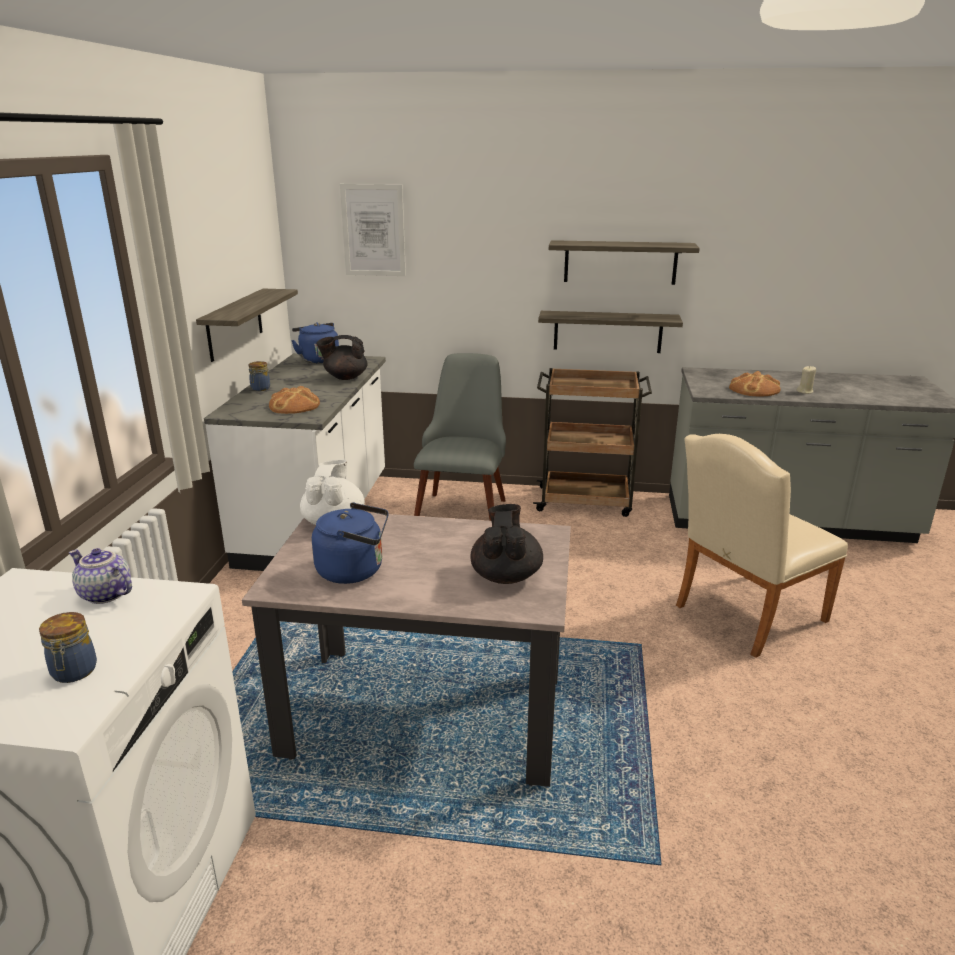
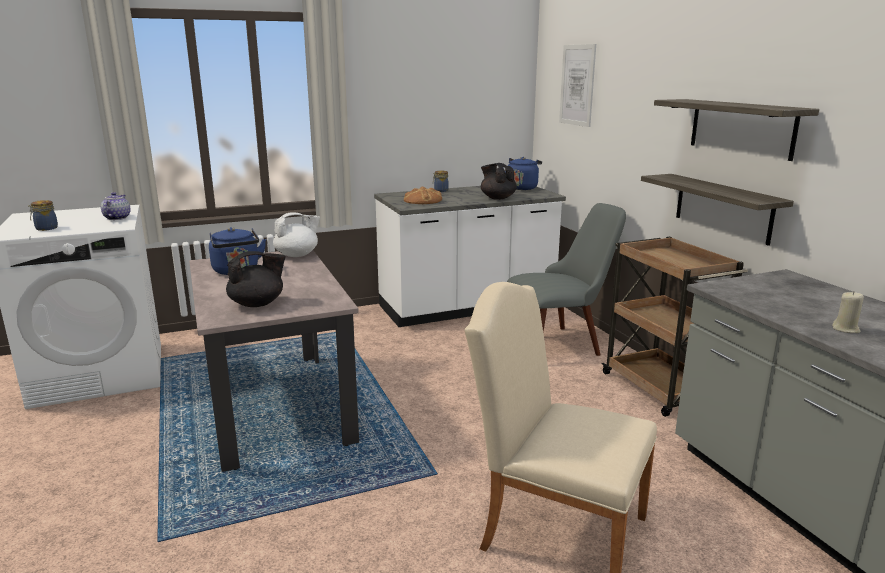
camera: 60 degrees right, 5 degrees down
shelf [196,289,298,362] -> none
bread [729,371,780,396] -> none

